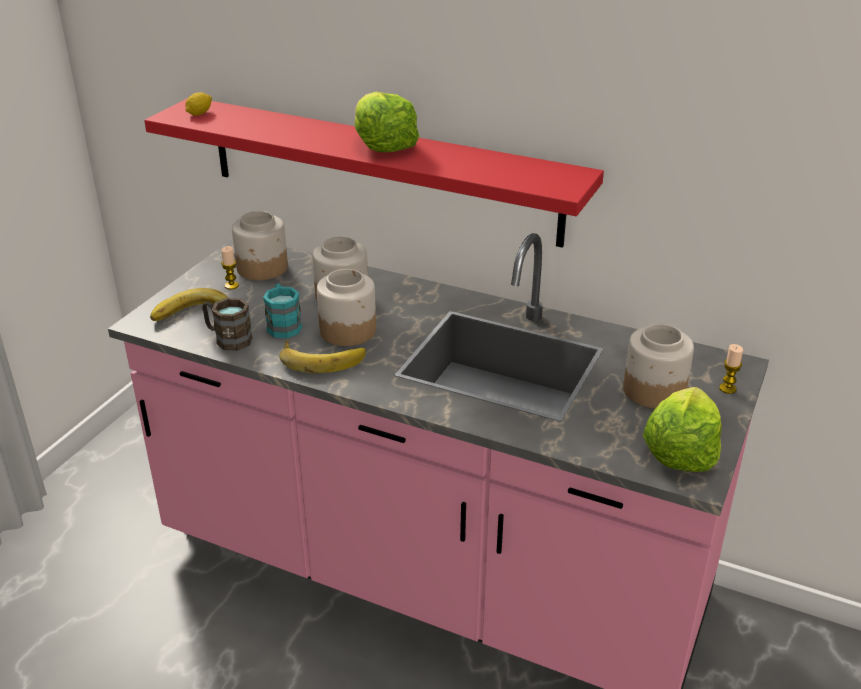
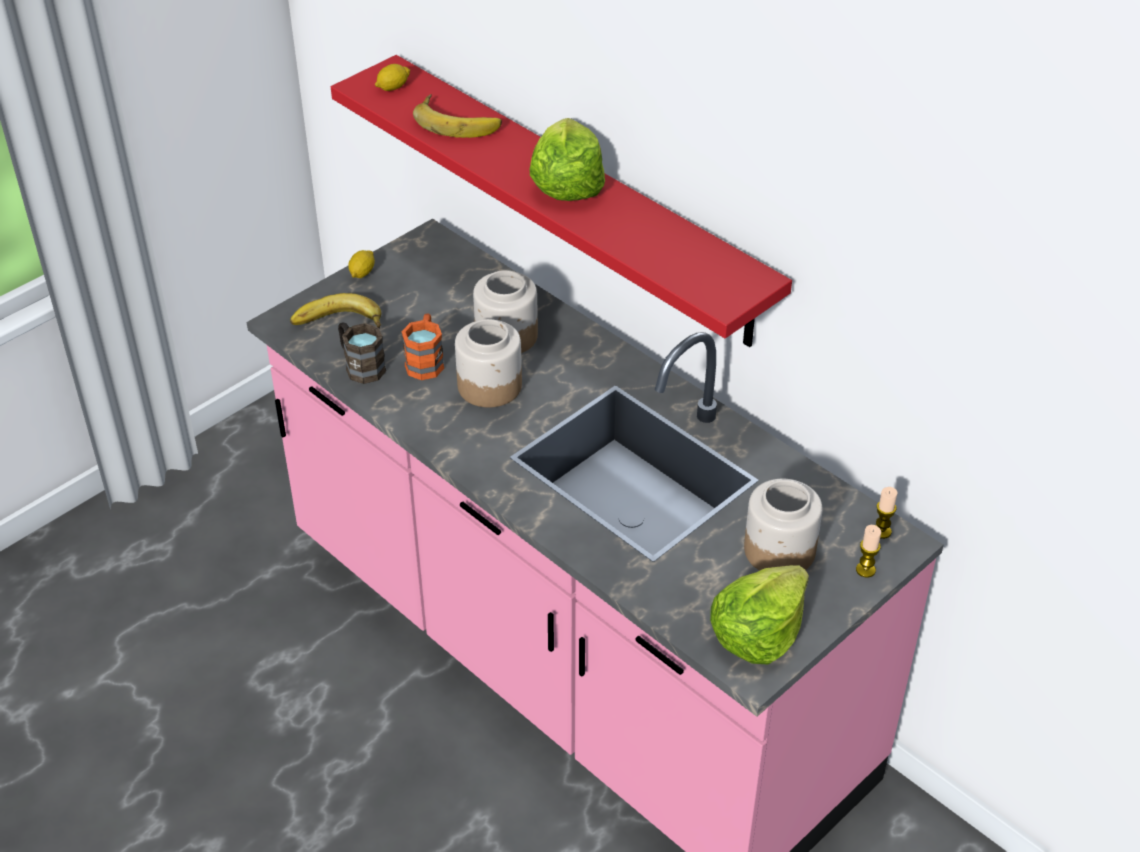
camera: 20 degrees right, 10 degrees up
candle [221,246,239,290] -> candle moved to [876,487,898,539]
jar [232,211,288,280] -> none
turquoise mug [263,283,302,338] -> orange mug [402,313,444,380]
banana [279,339,366,373] -> banana moved to [413,94,502,138]
none -> lemon [348,250,375,278]

